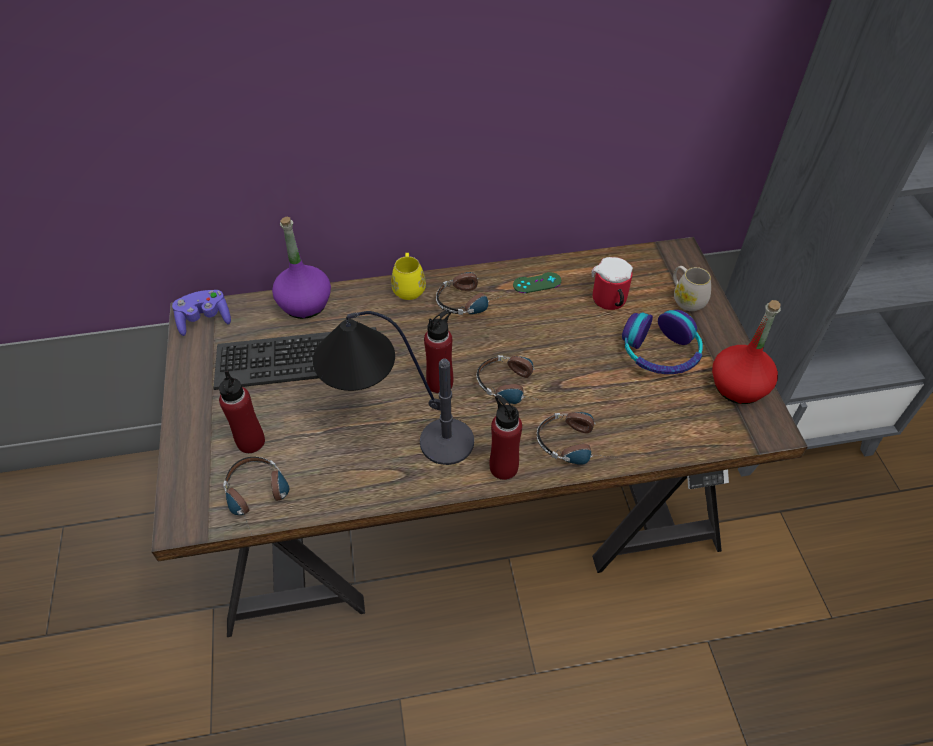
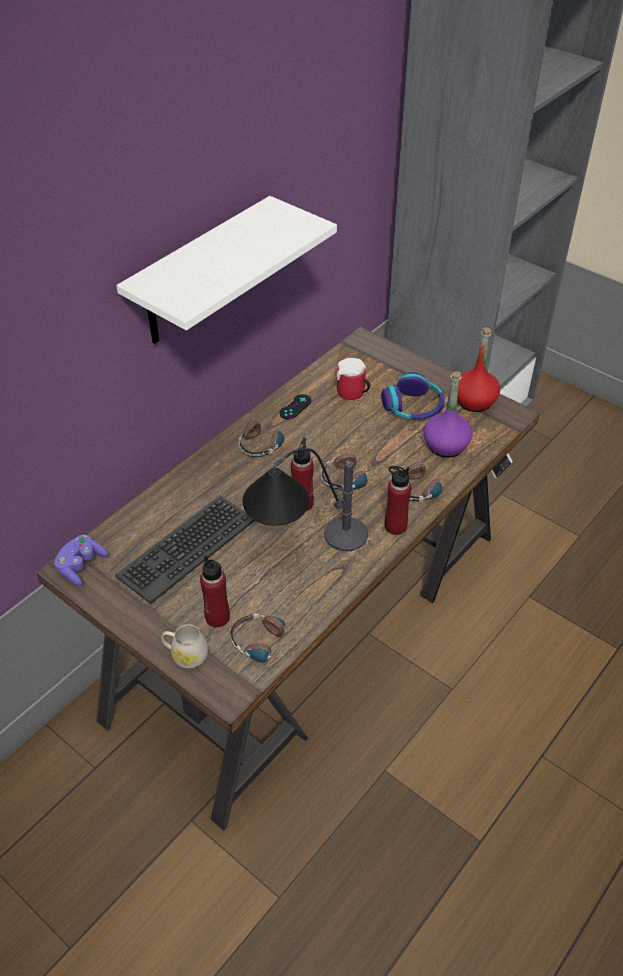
camera: 40 degrees left, 5 degrees down
purple bottle [272,217,331,319] -> purple bottle moved to [424,371,473,458]
yellow mug [391,253,426,300] -> none
green game controller [513,272,561,293] -> black game controller [280,394,311,420]
white mug [673,266,711,311] -> white mug moved to [161,624,208,668]
none -> white shelf [116,196,337,344]

